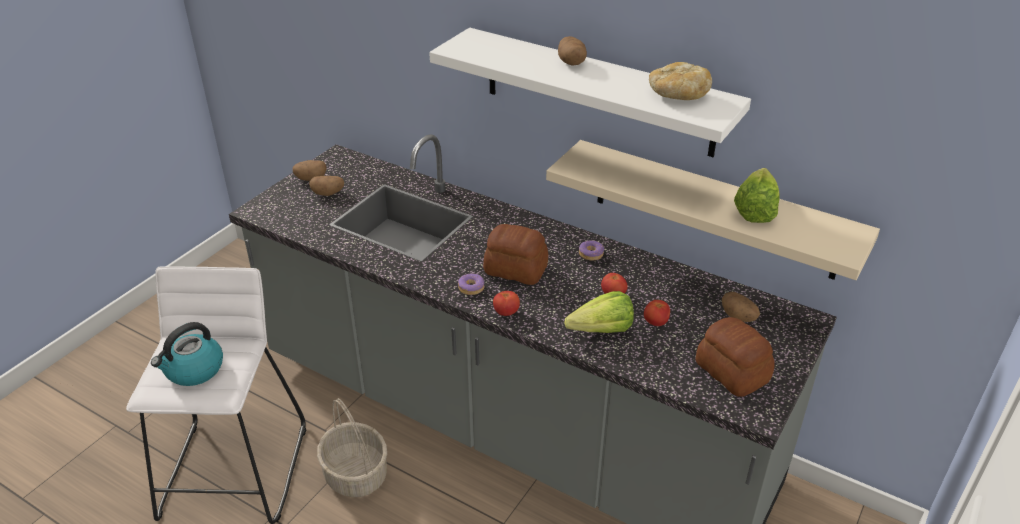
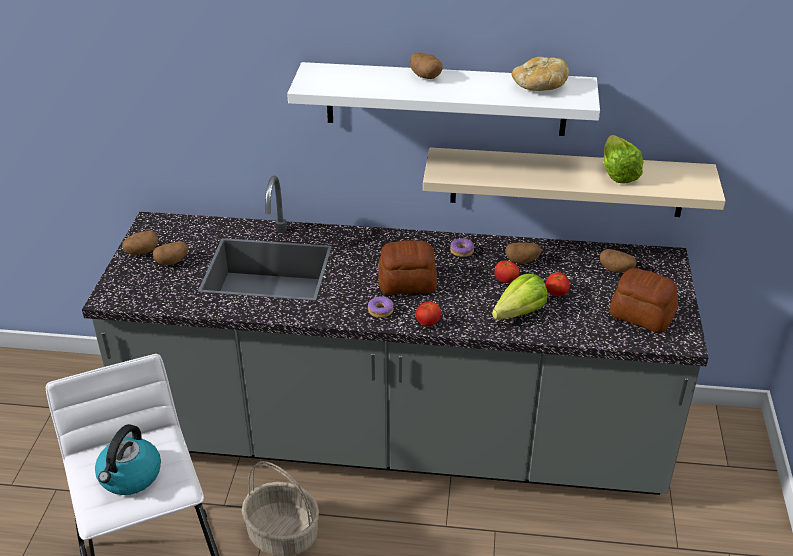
camera: 25 degrees left, 0 degrees up
none -> potato [505,242,542,264]

